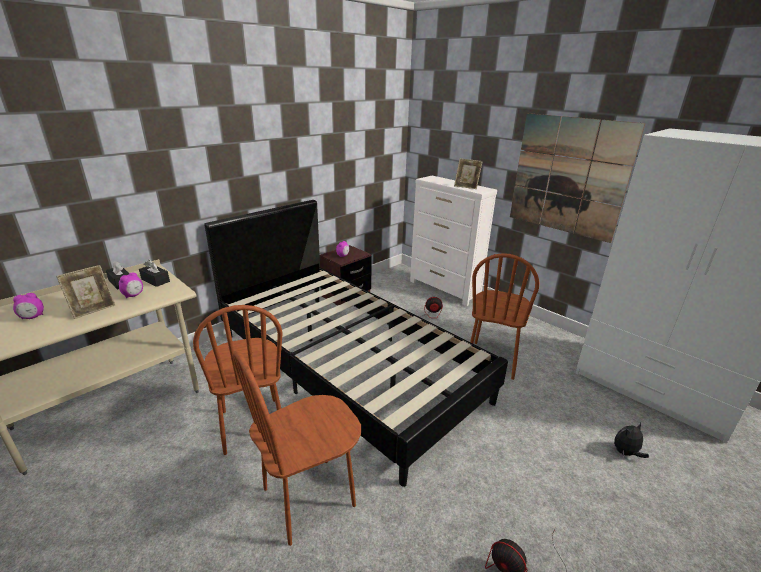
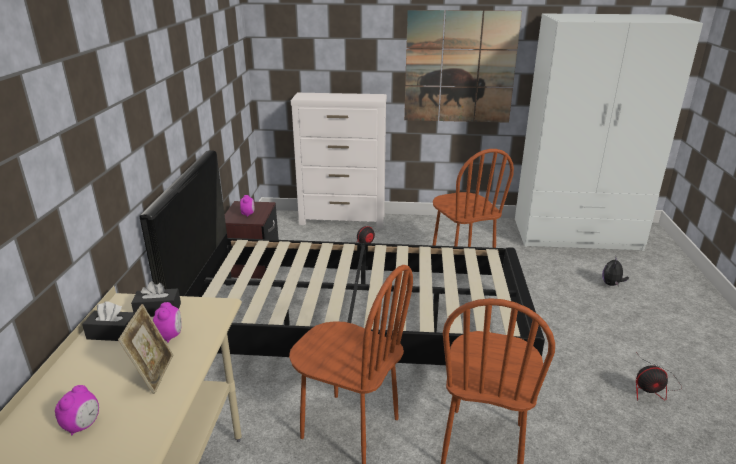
camera: 40 degrees left, 0 degrees up
picture frame [454,158,483,189] -> none

